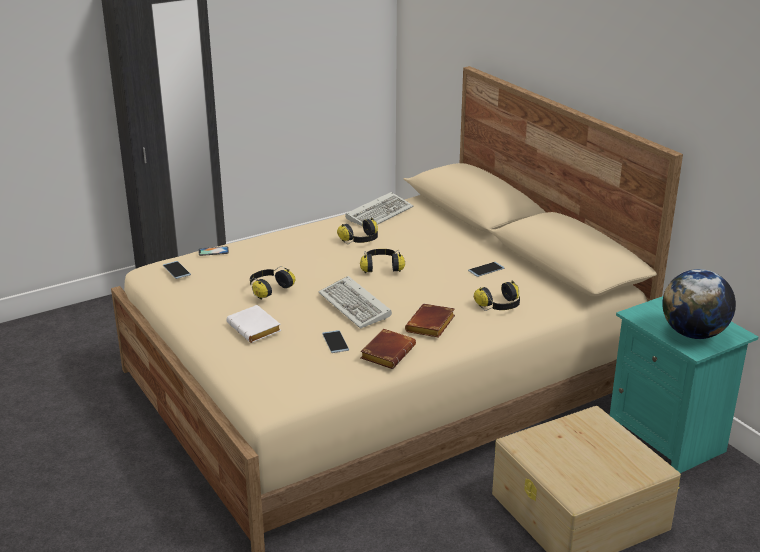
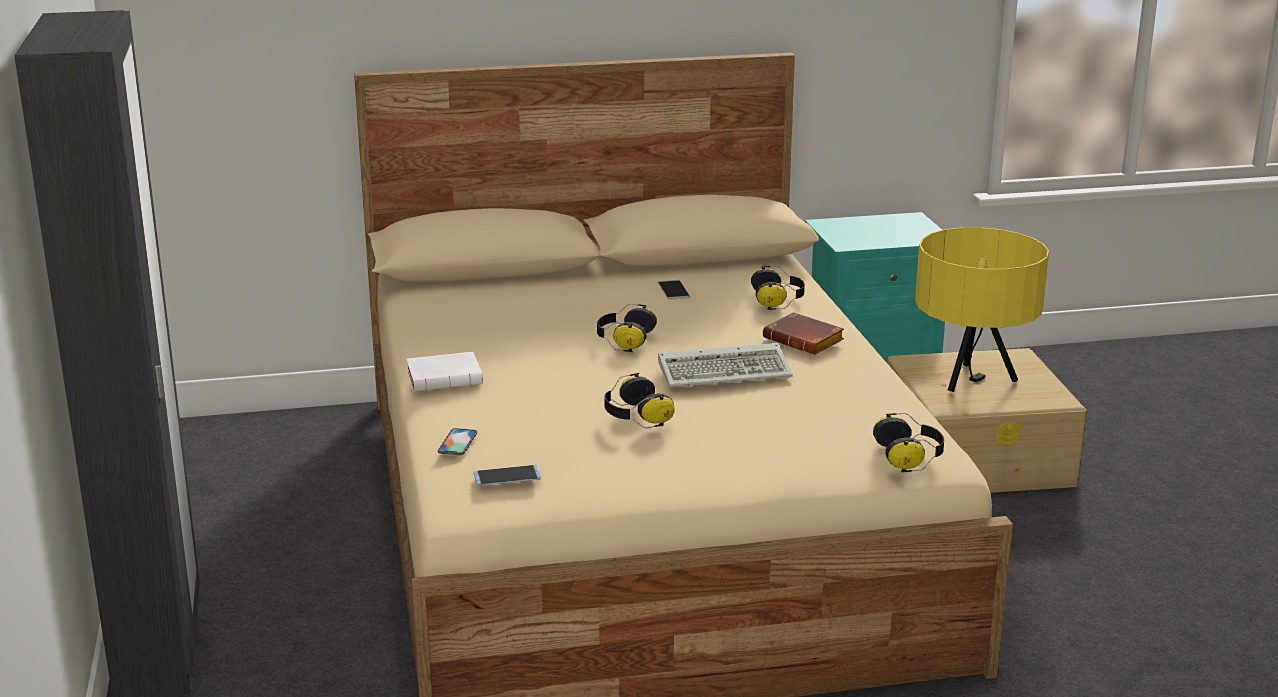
camera: 70 degrees left, 5 degrees down
white book [226,305,281,343] -> white book moved to [406,352,483,392]
phone [322,330,349,353] -> none
headphones [337,218,378,244] -> headphones moved to [873,413,944,472]
keyboard [345,192,413,227] -> none
brown book [360,329,416,369] -> none
globe [662,269,736,339] -> none
none -> yellow table lamp [915,227,1049,392]

